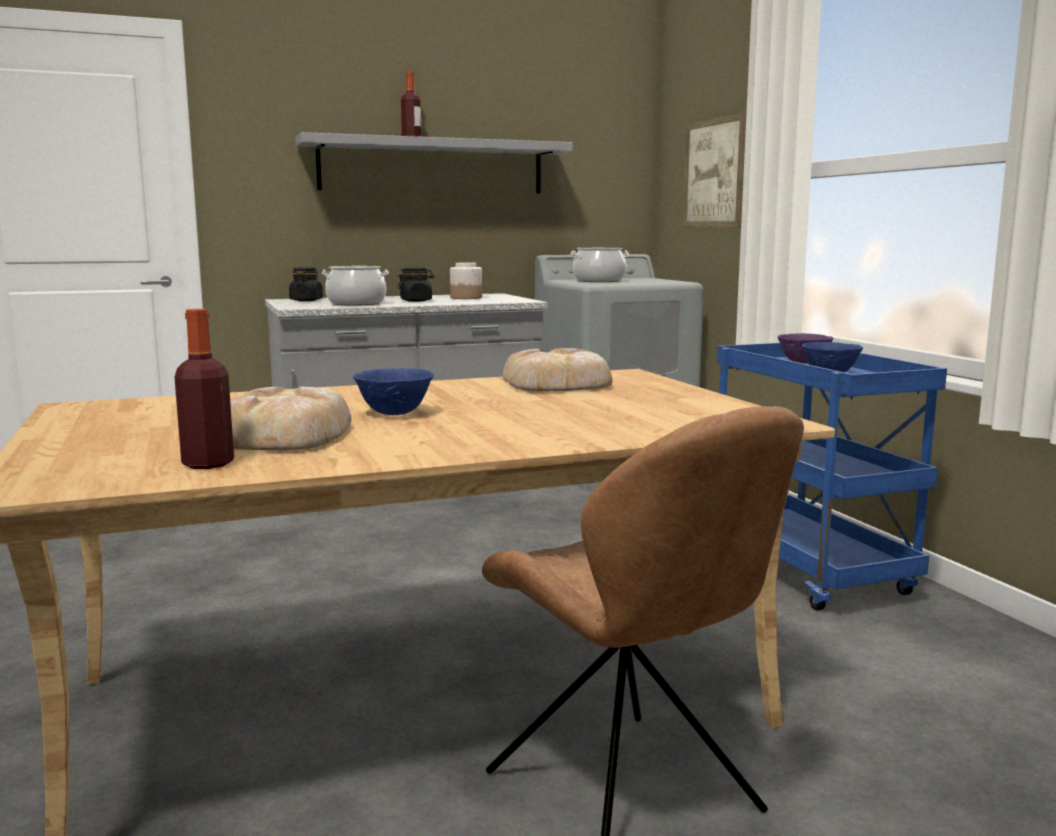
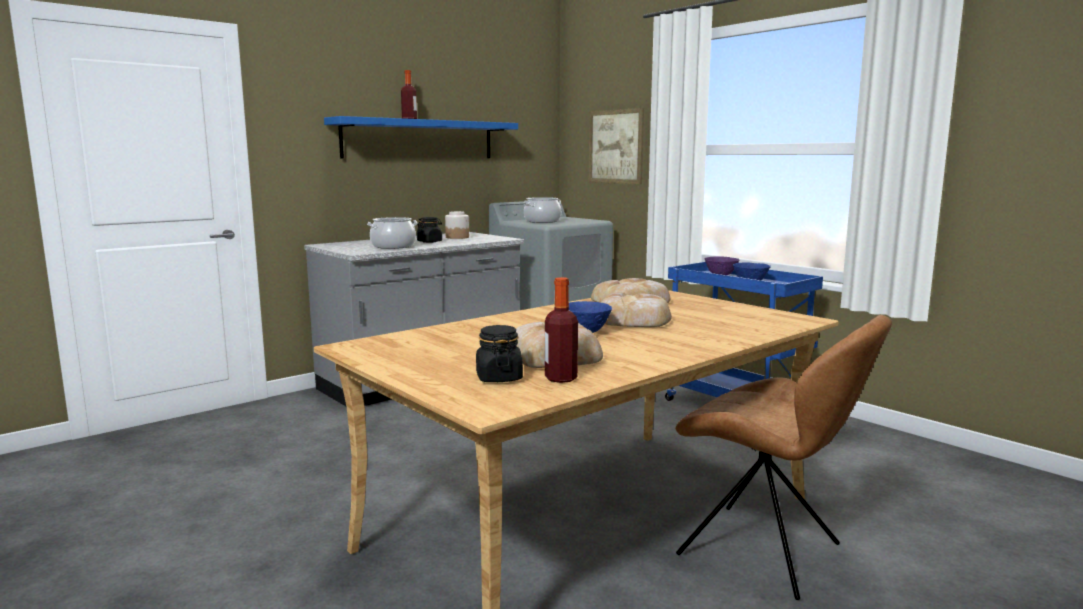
camera: 20 degrees left, 0 degrees up
black jar [289,267,323,301] -> black jar moved to [476,325,523,382]
grey shelf [295,132,573,193] -> blue shelf [324,116,518,158]
none -> bread [600,292,672,327]

